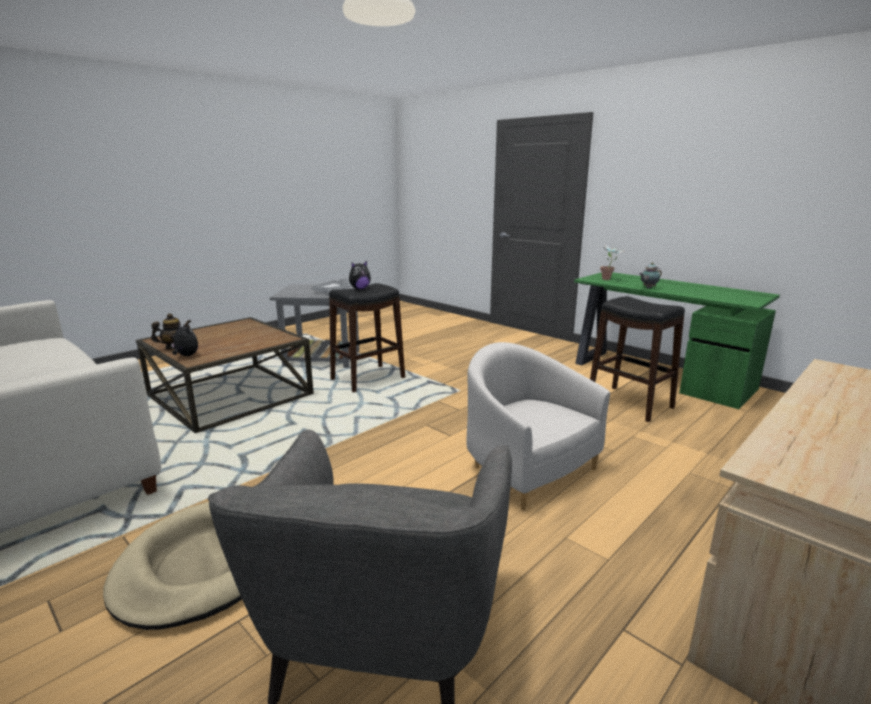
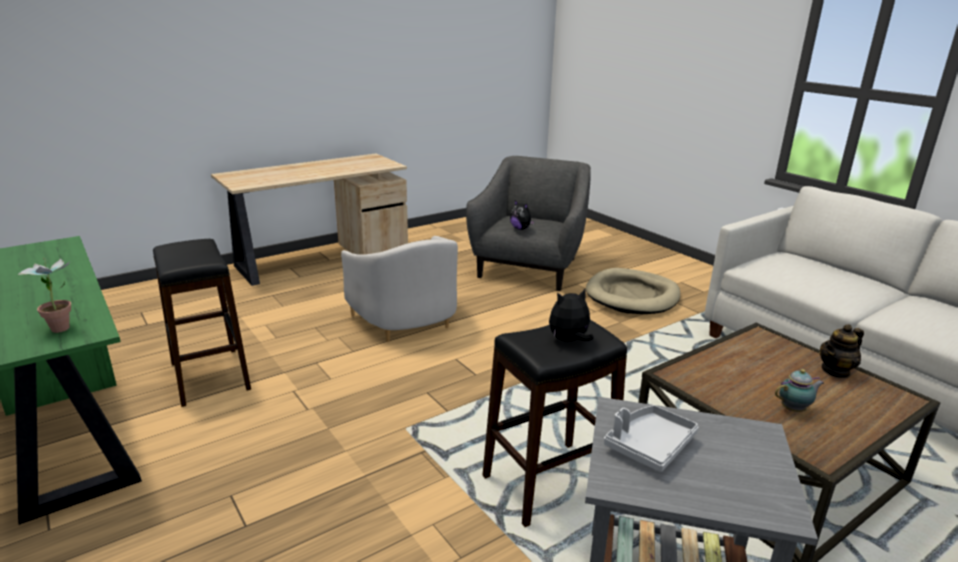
camera: 170 degrees left, 5 degrees up
plush toy [171,323,198,356] -> plush toy moved to [510,200,535,230]
teapot [639,263,662,288] -> teapot moved to [775,369,824,412]

